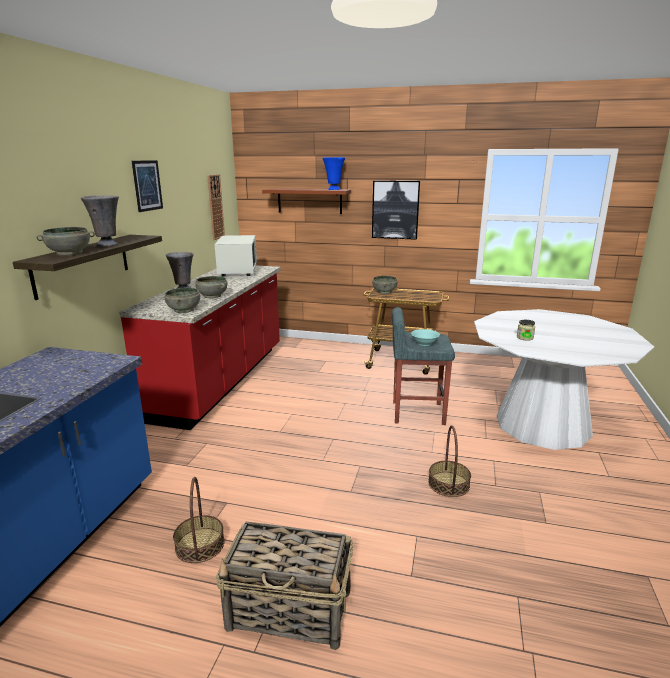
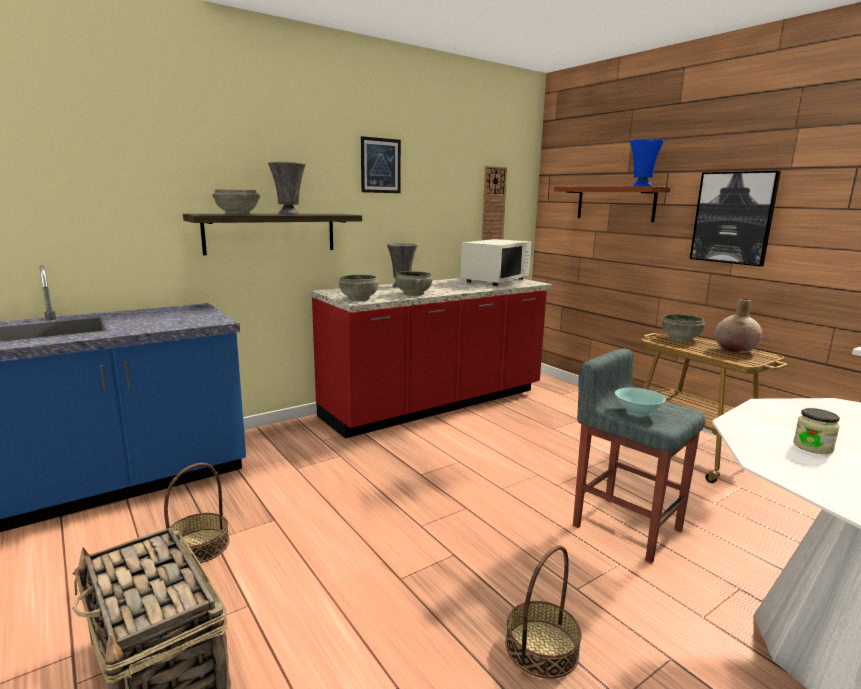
camera: 40 degrees right, 5 degrees down
none -> beige vase [715,299,762,353]

